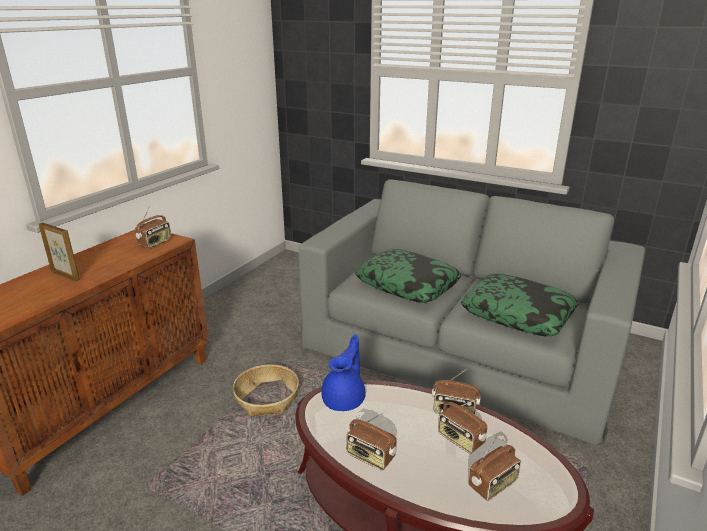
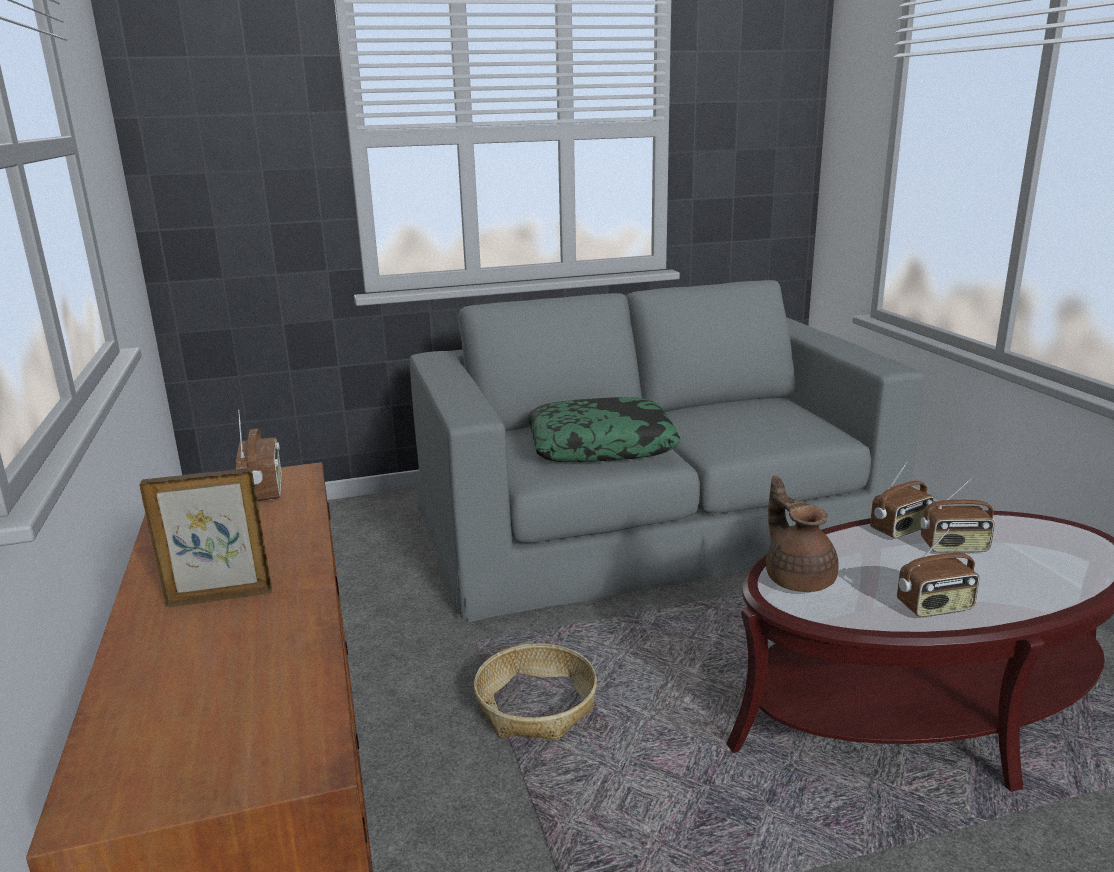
camera: 45 degrees left, 5 degrees down
blue teapot [321,334,365,411] -> brown teapot [766,476,839,592]
pillow [461,274,579,336] -> none
radio [468,433,521,501] -> none

